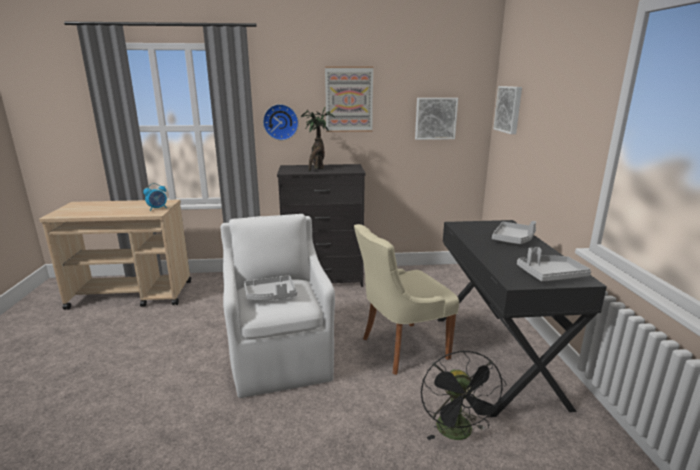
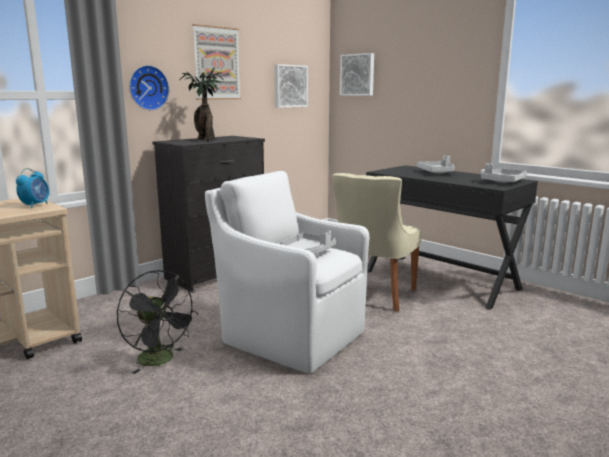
camera: 40 degrees left, 5 degrees down
black fan [421,350,507,440] -> black fan moved to [117,270,198,374]

